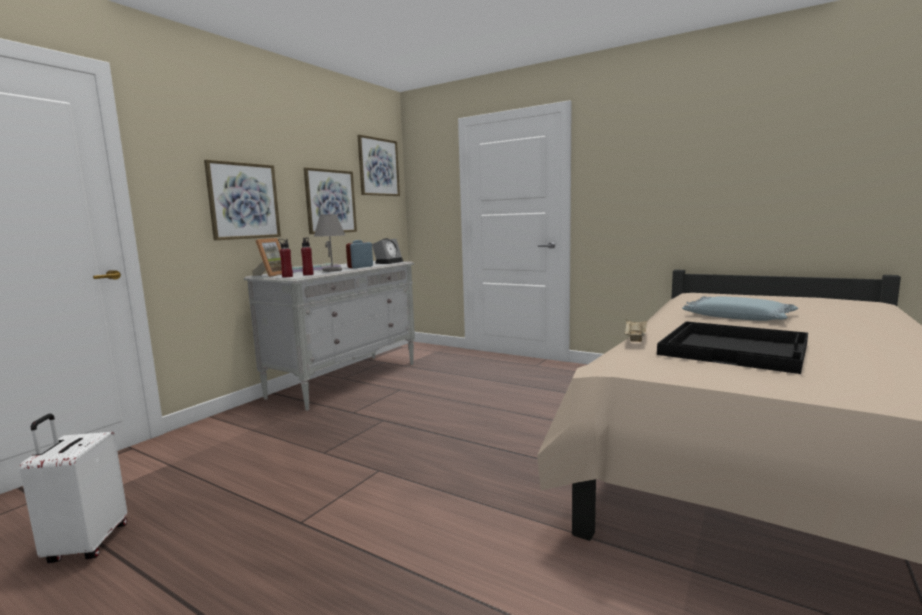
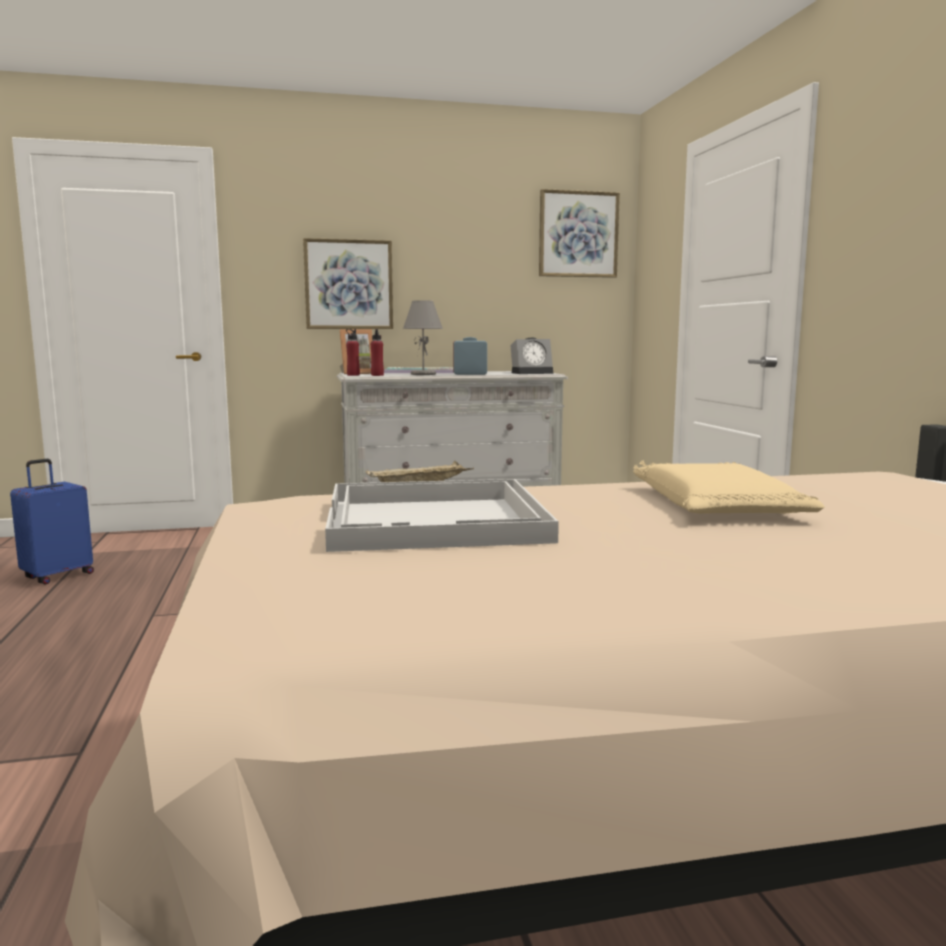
camera: 45 degrees right, 0 degrees up
white suitcase [20,414,127,563] -> blue suitcase [10,459,94,584]
picture [304,168,357,234] -> none
black tray [657,321,808,374] -> white tray [325,479,559,552]
blue pillow [682,296,798,321] -> beige pillow [633,460,825,514]

